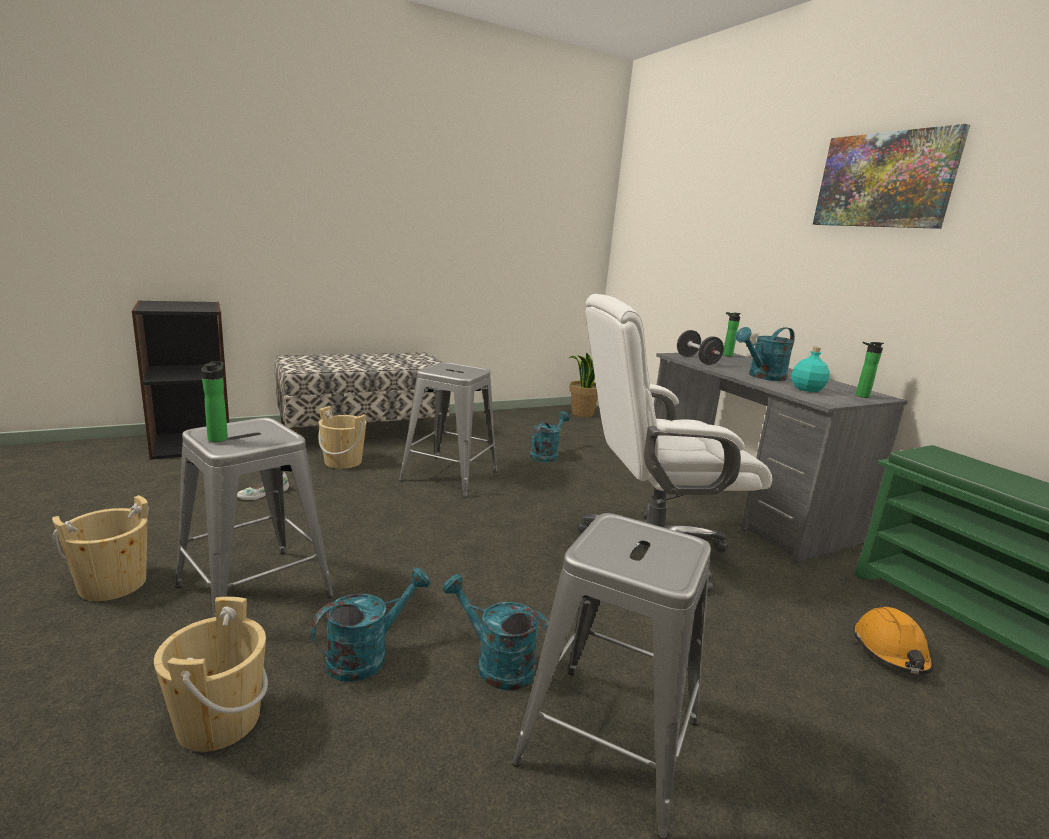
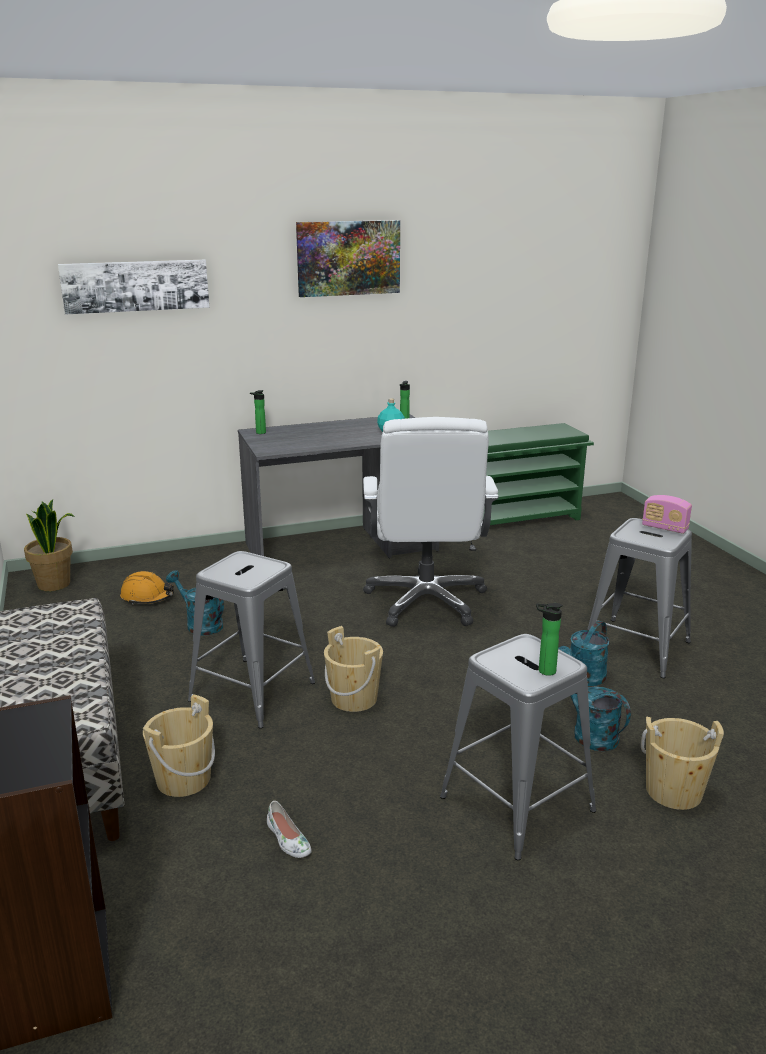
camera: 80 degrees left, 5 degrees up
beige bucket [52,495,149,601] -> beige bucket moved to [324,626,383,712]
black dumbbell [677,330,724,365] -> none
turquoise watering can [735,327,795,381] -> none
orange hard hat [854,607,934,674] -> orange hard hat moved to [120,571,174,605]
none -> picture [58,260,209,315]
none -> radio [642,495,692,534]

